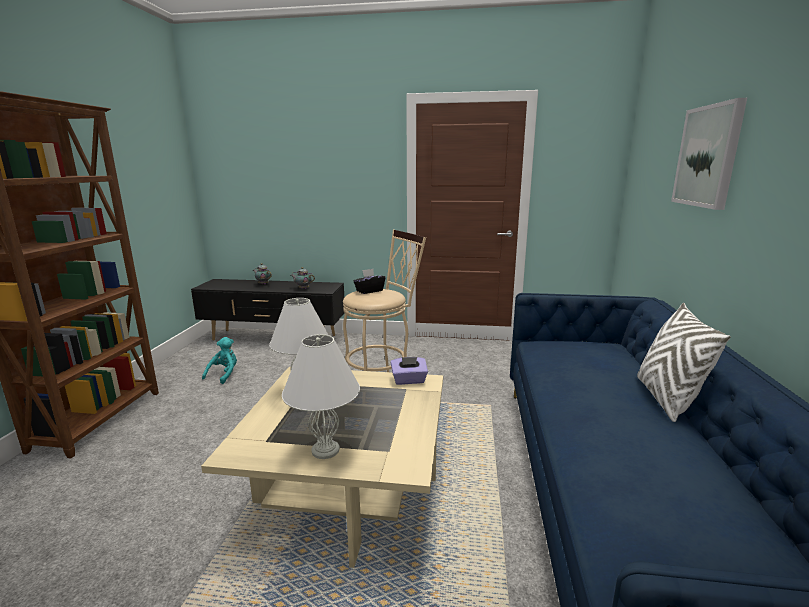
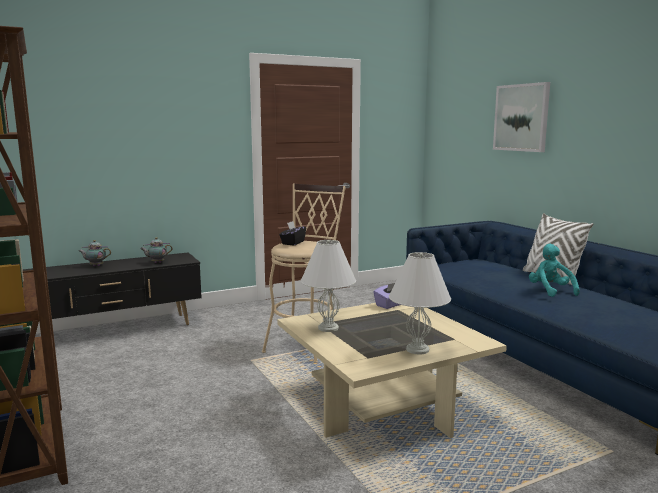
camera: 35 degrees left, 5 degrees down
turquoise plush toy [202,337,237,384] -> turquoise plush toy moved to [529,244,580,297]

